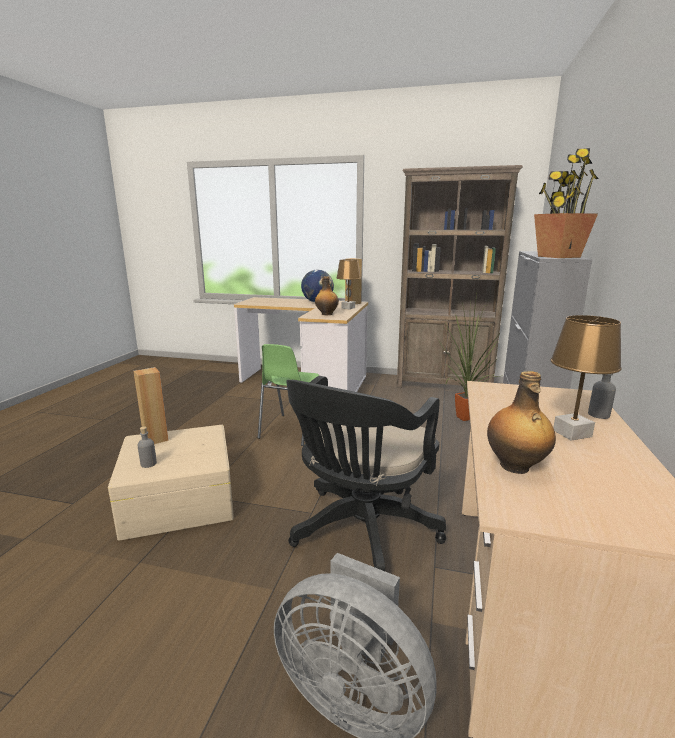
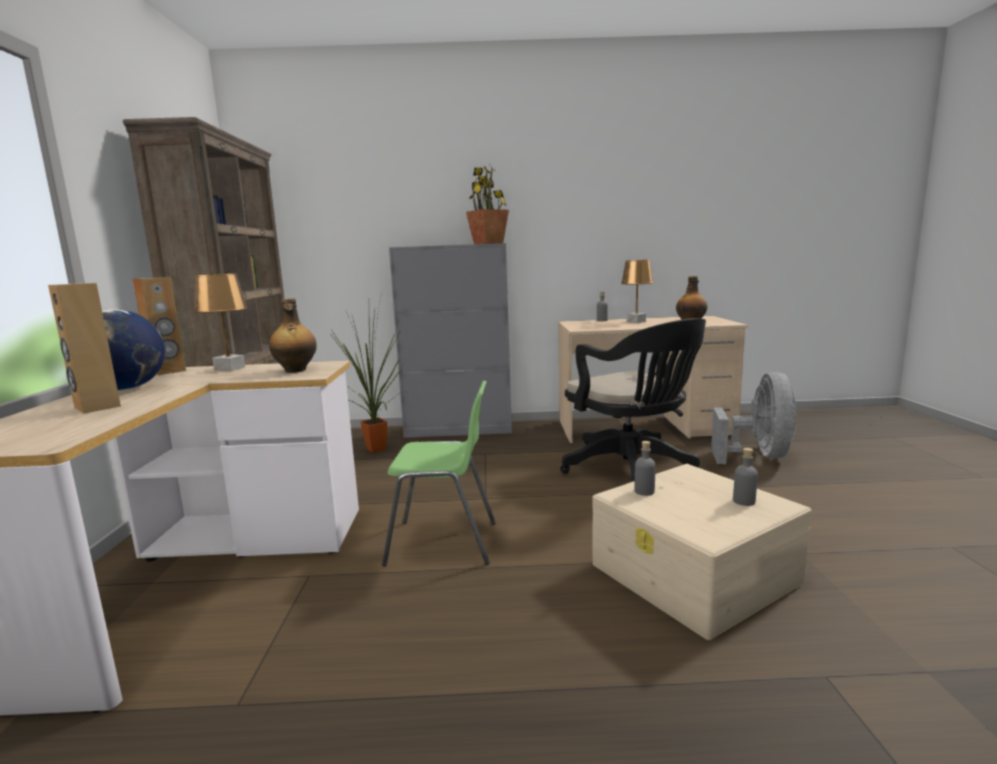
camera: 105 degrees left, 5 degrees down
brown speaker [133,367,169,444] -> brown speaker moved to [48,283,121,413]
black office chair [286,376,446,571] -> black office chair turned 45 degrees clockwise [560,318,706,481]
none -> grey bottle [634,441,656,496]

